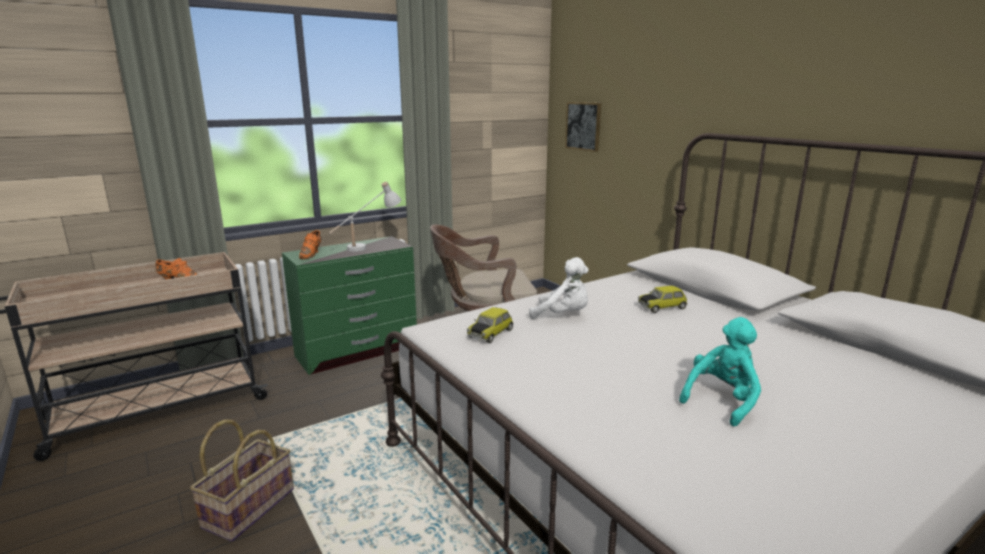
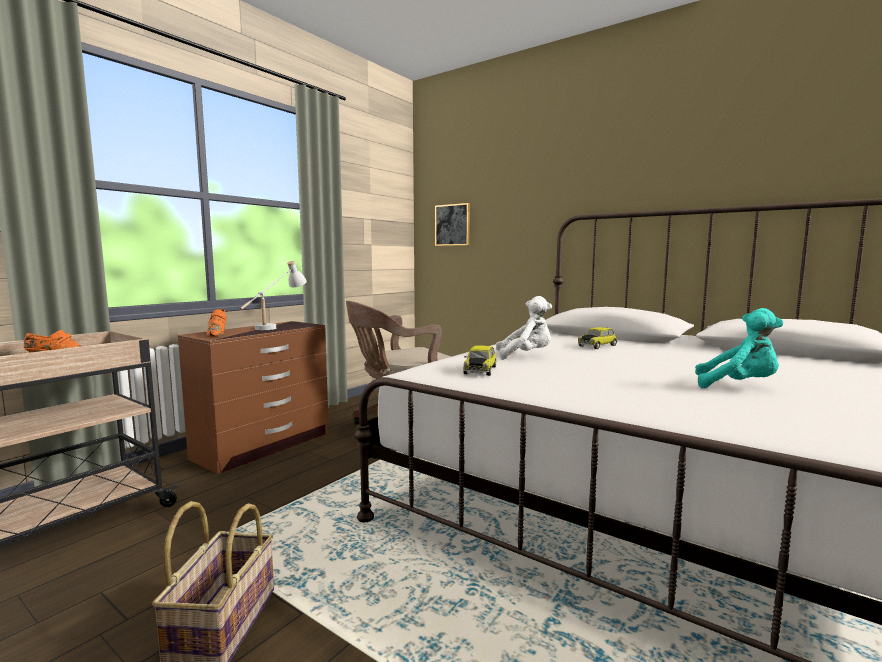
camera: 20 degrees left, 10 degrees down
green dresser [282,236,417,375] -> brown dresser [178,321,329,474]
turquoise plush toy [679,317,761,427] -> turquoise plush toy turned 90 degrees clockwise [695,308,783,388]

